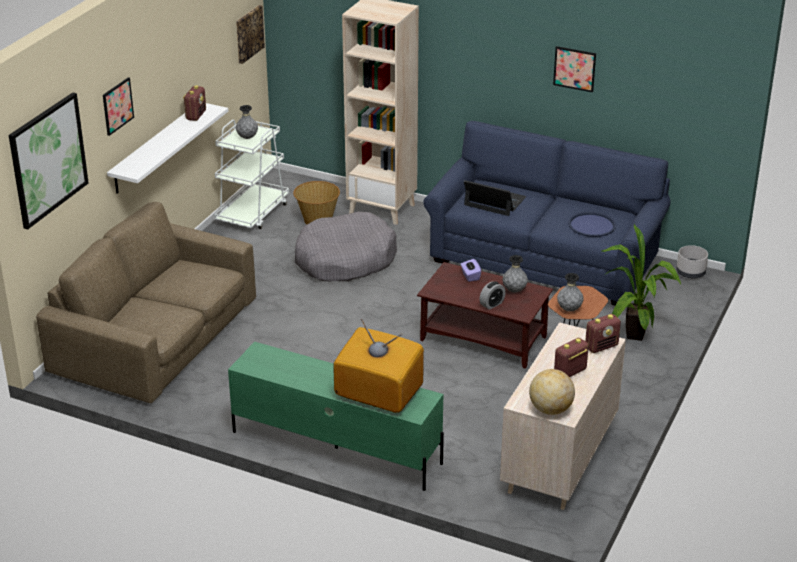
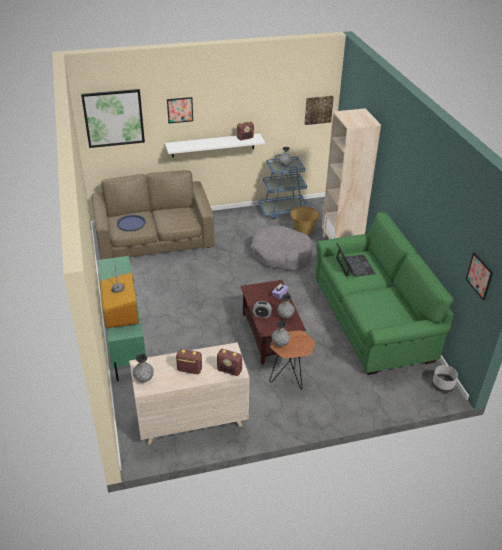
camera: 50 degrees right, 5 degrees up
white cart [214,120,289,229] -> blue cart [258,154,309,220]
blue sofa [423,121,671,306] -> green sofa [315,212,454,375]
globe [529,369,575,415] -> grey vase [133,354,154,382]
picture [553,46,596,92] -> picture moved to [466,252,493,300]
blue tray [568,211,616,237] -> blue tray moved to [117,215,146,231]
potted plant [602,224,681,341] -> none

